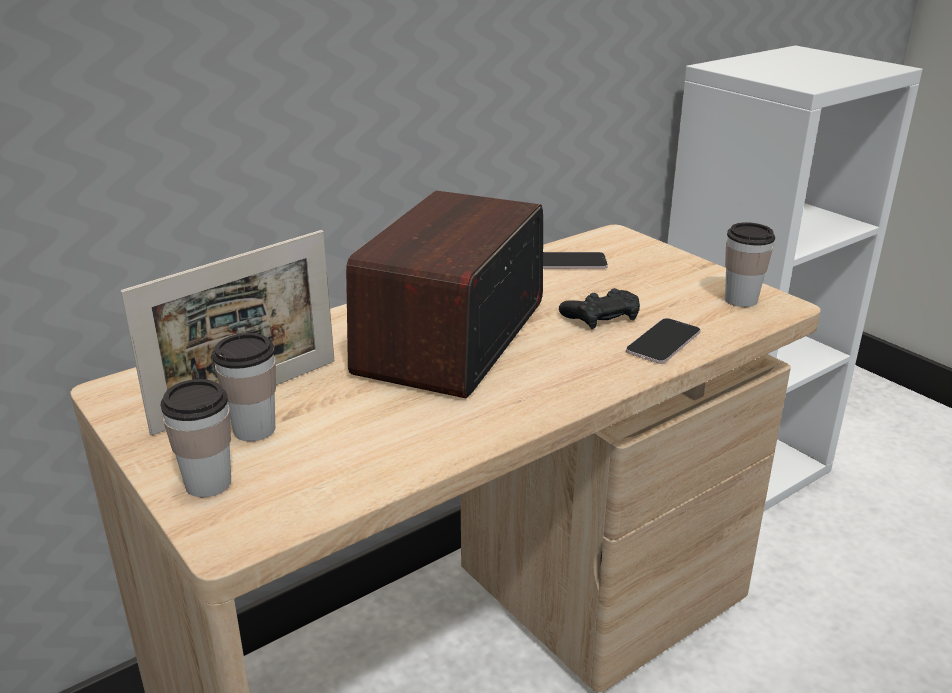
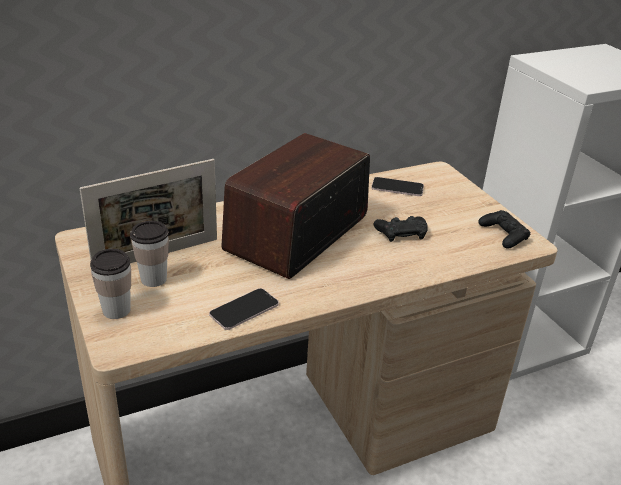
camera: 10 degrees right, 5 degrees up
phone [626,318,701,364] -> phone moved to [209,288,279,330]
cup [725,222,775,307] -> black game controller [478,210,530,249]

